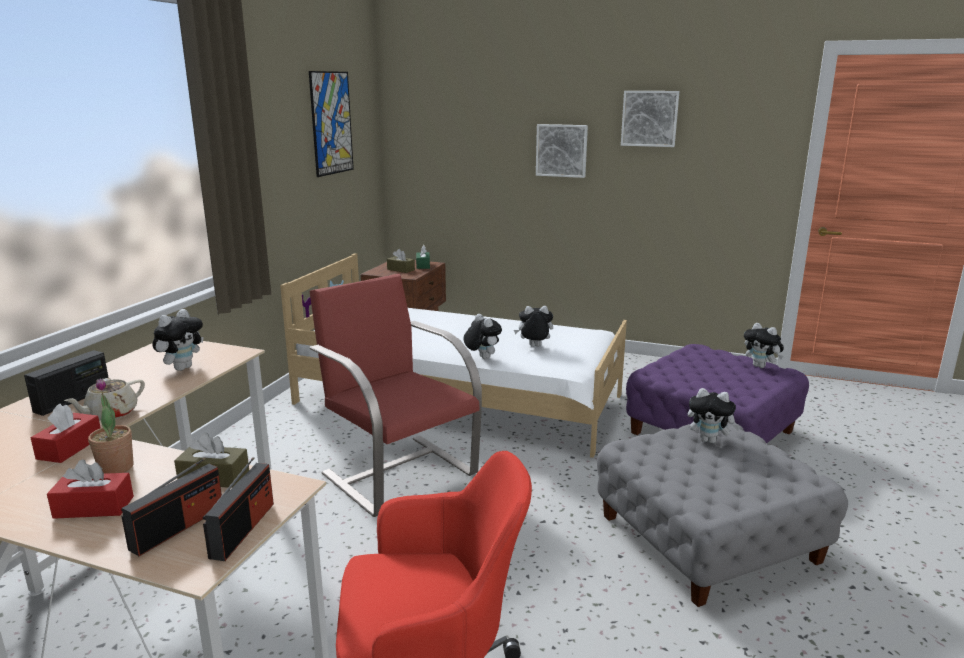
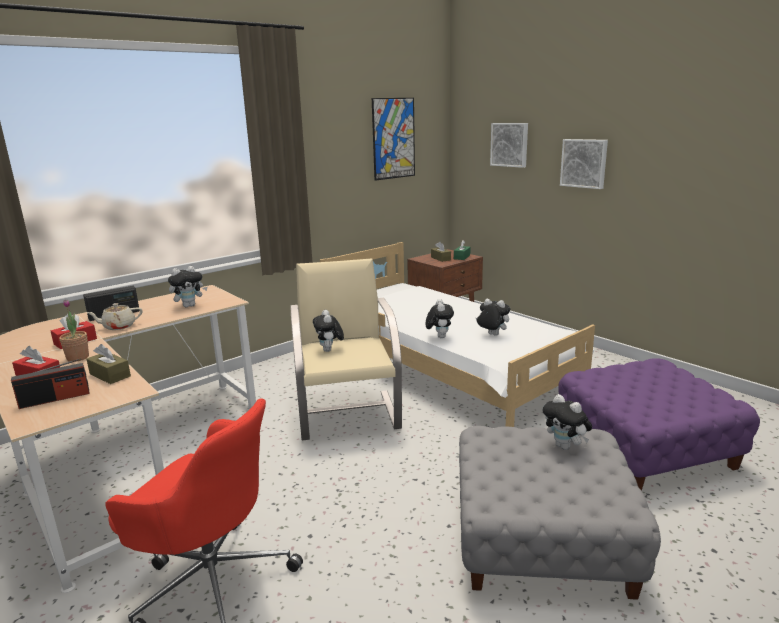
camera: 30 degrees right, 0 degrees up
radio [203,457,274,561] -> none
red armchair [310,274,482,517] -> beige armchair [290,258,402,441]
picture [621,91,680,147] -> picture moved to [490,123,528,168]
plush toy [744,323,784,368] -> plush toy moved to [313,310,344,352]

